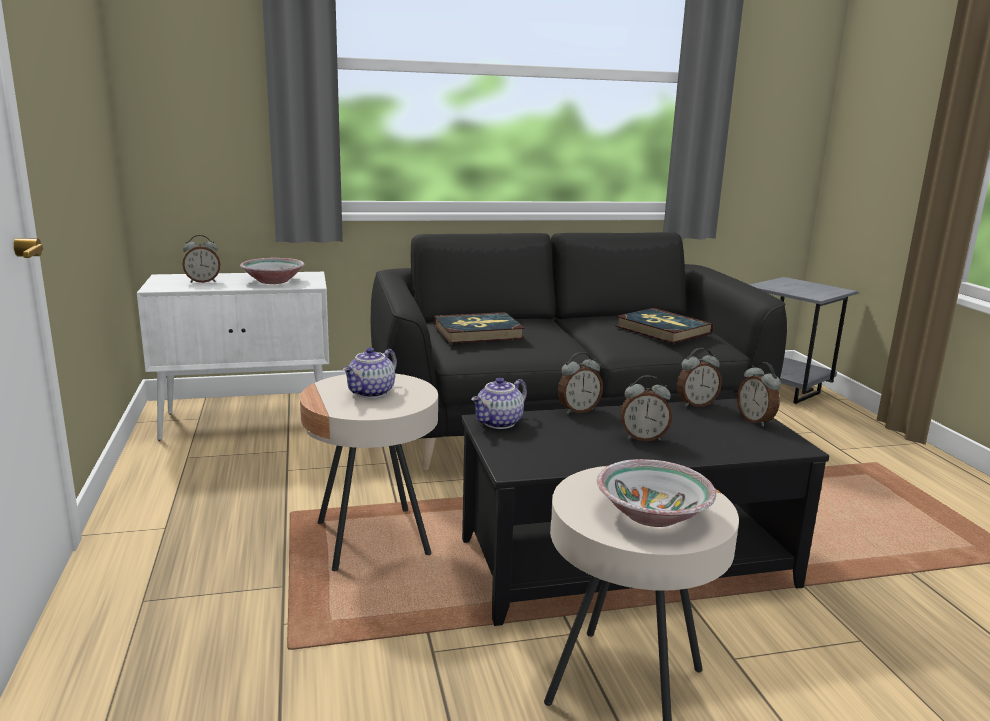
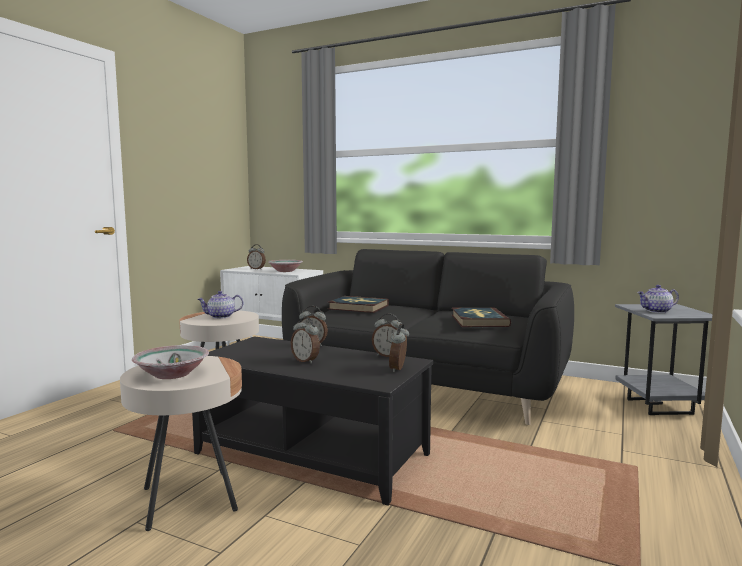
camera: 40 degrees right, 10 degrees down
teapot [471,378,527,429] -> teapot moved to [637,285,679,313]

